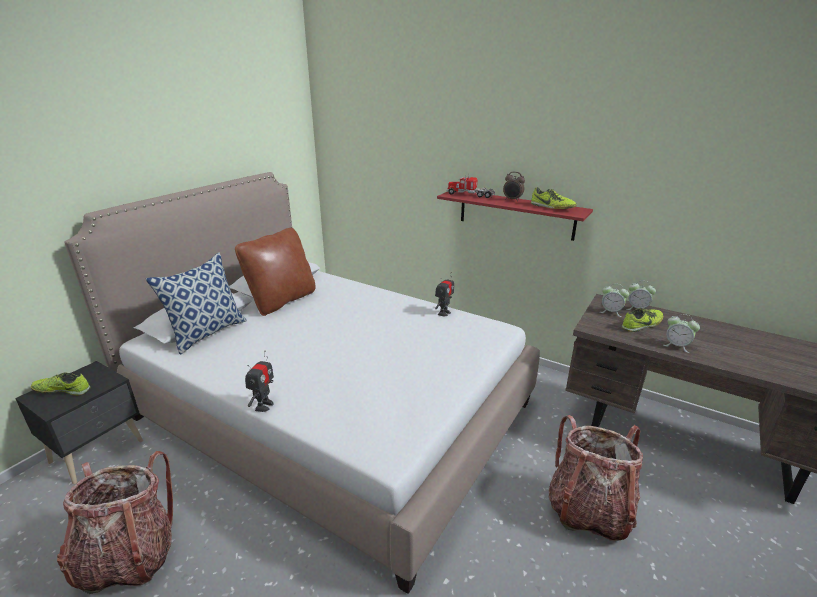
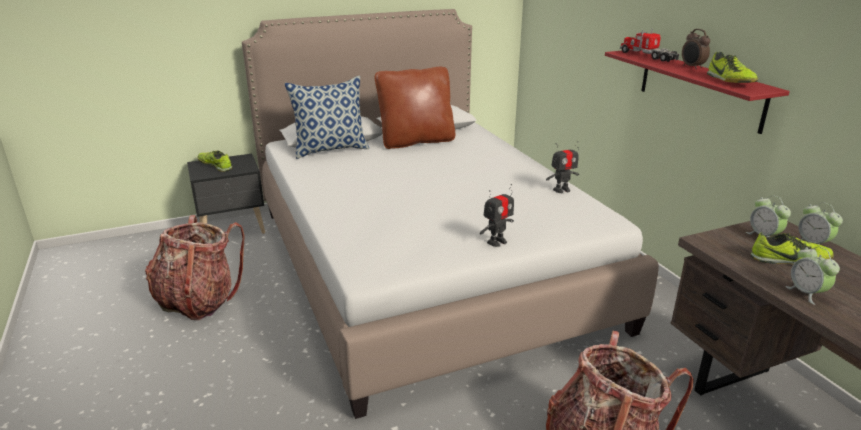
camera: 35 degrees right, 0 degrees up
toy robot [245,351,274,412] -> toy robot moved to [480,184,514,247]

